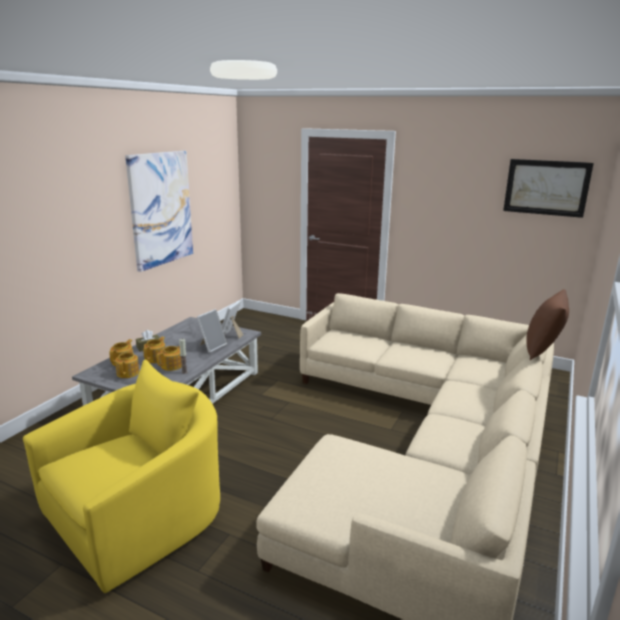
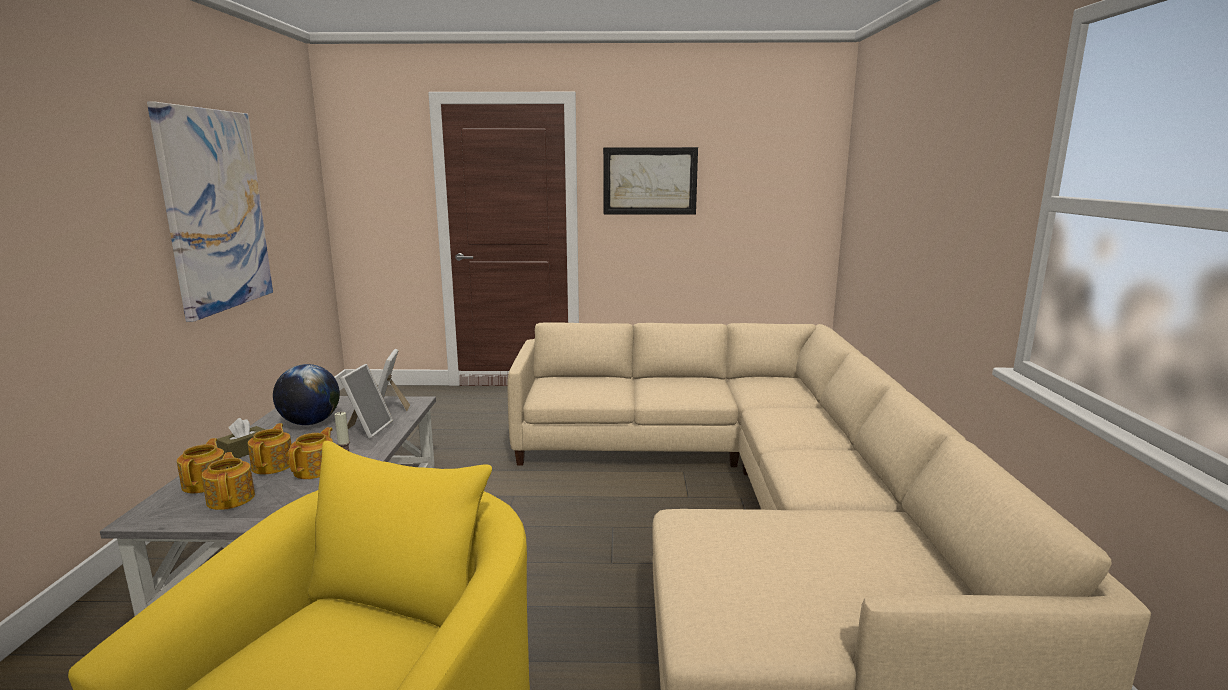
camera: 25 degrees left, 5 degrees down
picture [503,159,594,218] -> picture moved to [603,147,698,214]
brown pillow [527,289,569,360] -> none
none -> globe [273,364,340,425]

